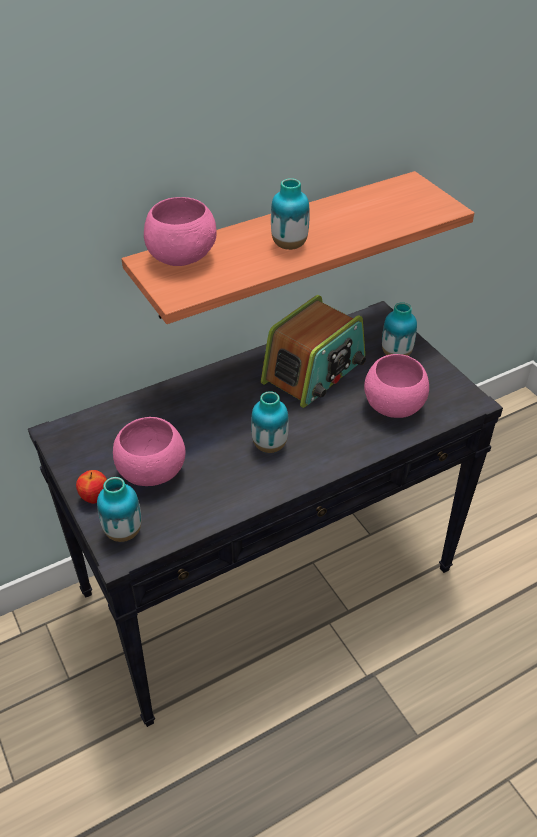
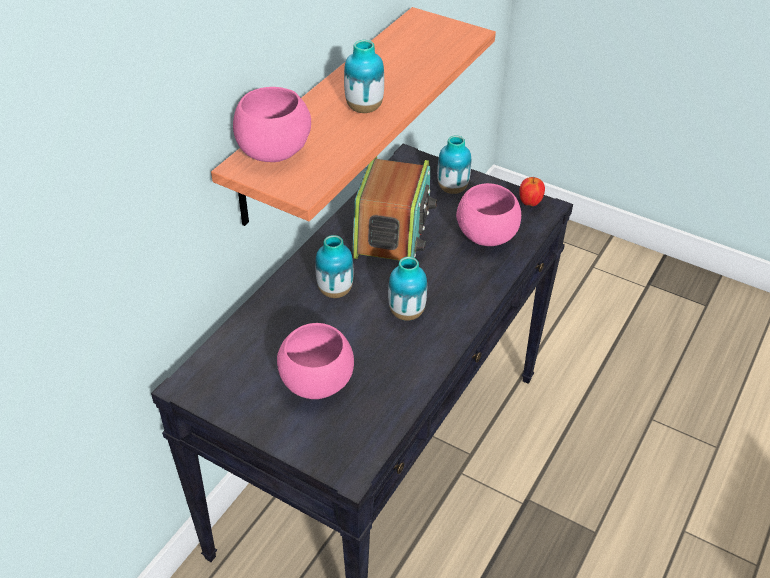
camera: 30 degrees left, 0 degrees up
apple [76,470,107,504] -> apple moved to [519,177,545,206]
vase [97,477,141,542] -> vase moved to [315,235,353,298]

